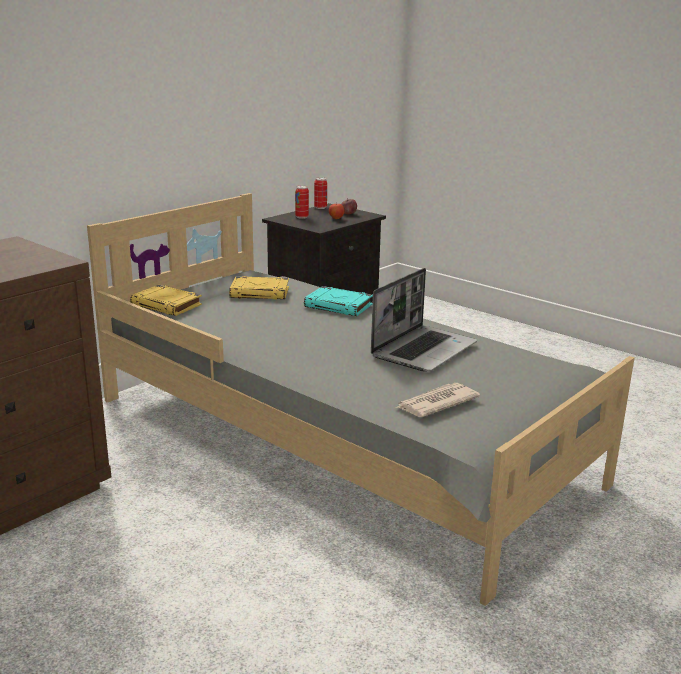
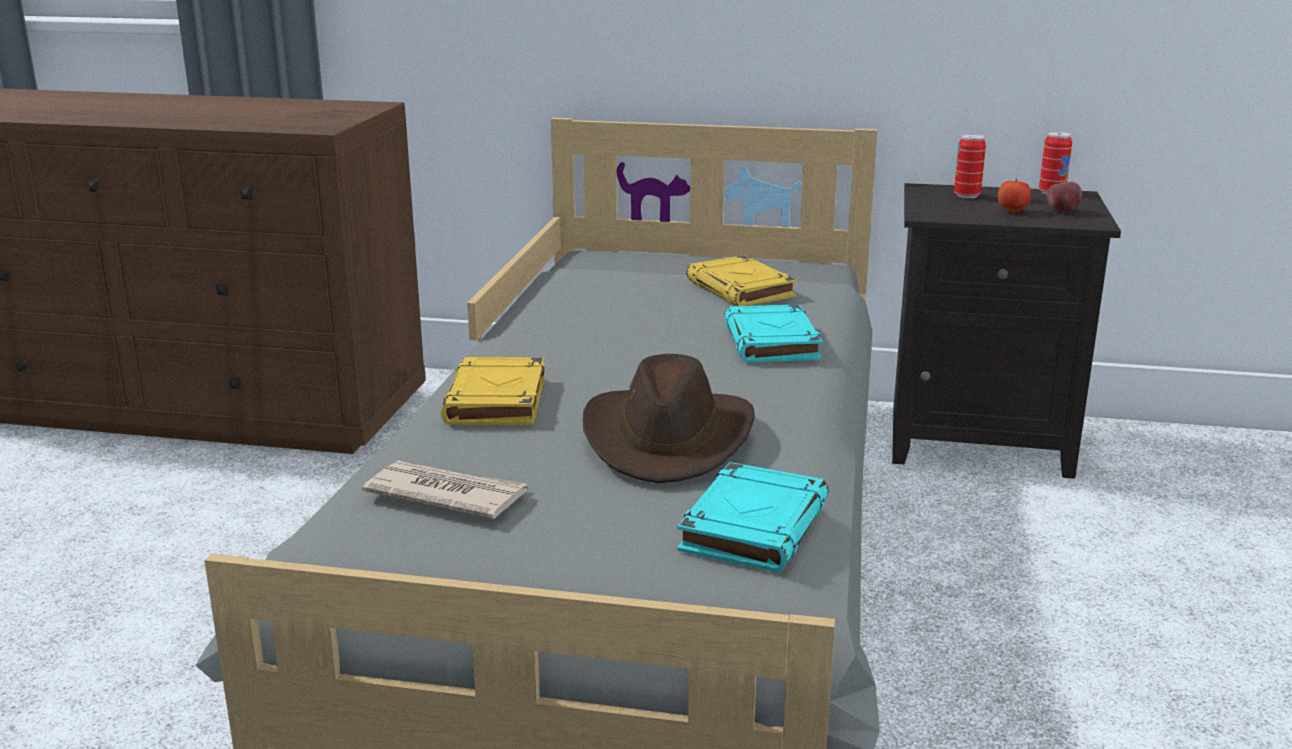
camera: 60 degrees right, 0 degrees up
yellow book [130,285,202,316] -> yellow book moved to [441,357,545,425]
laptop [371,268,477,372] -> brown hat [583,354,755,483]
none -> turquoise book [677,462,829,572]

